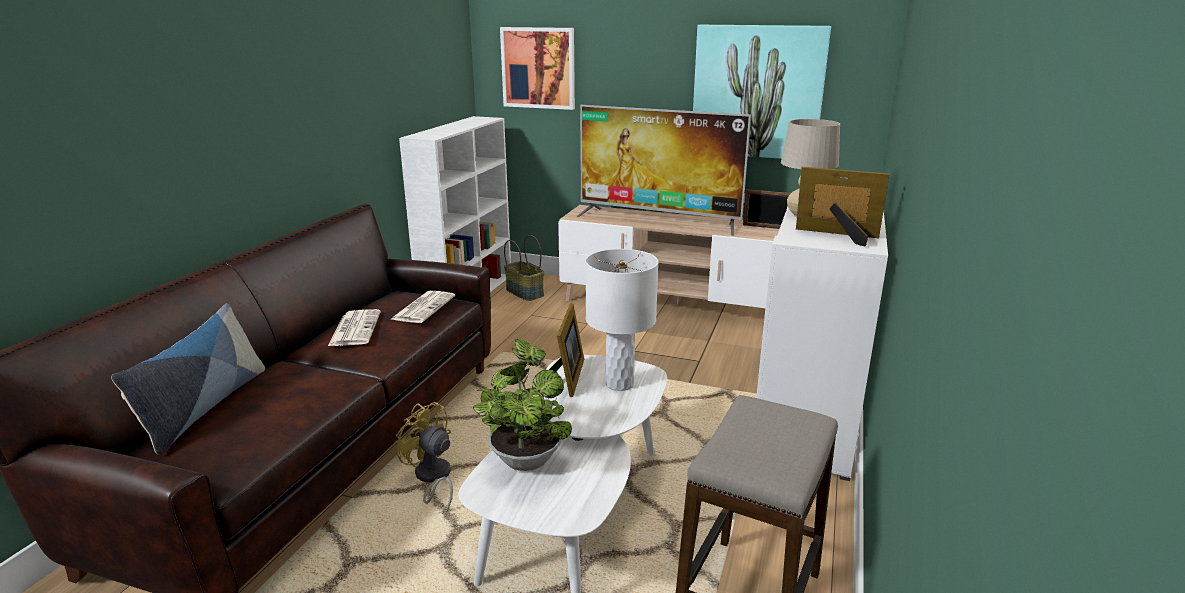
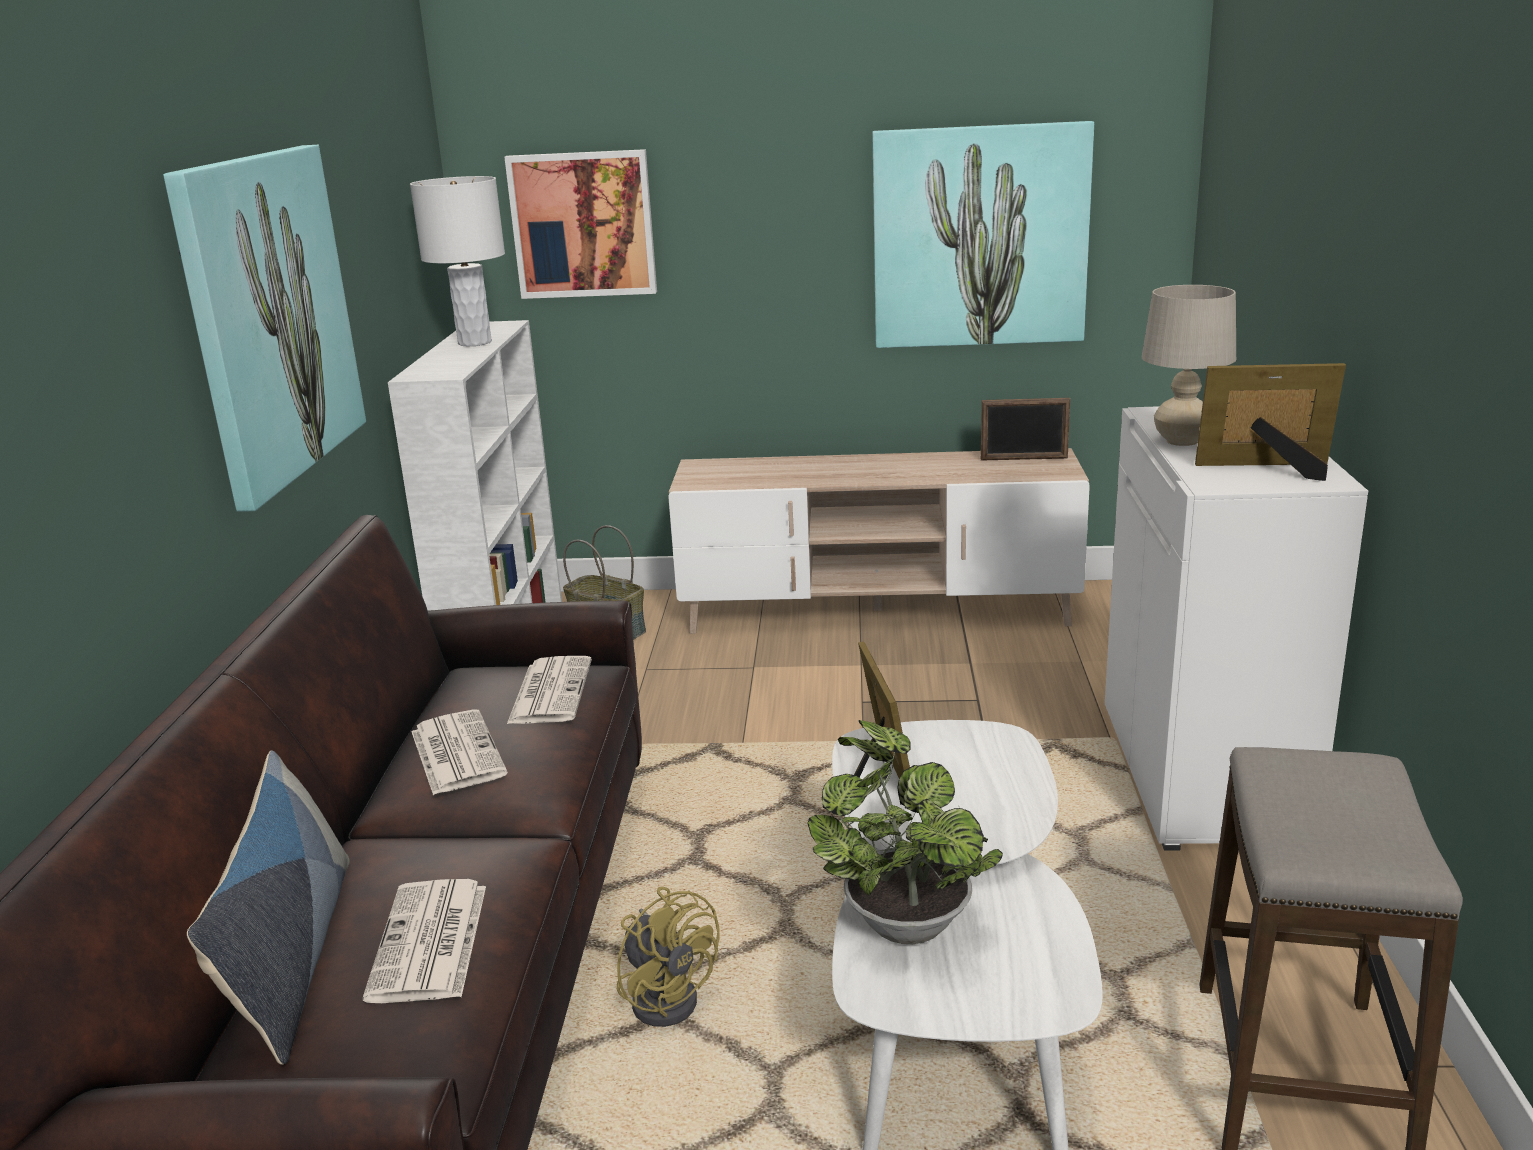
camera: 15 degrees left, 0 degrees up
yellow fan [396,402,453,512] -> yellow fan turned 150 degrees counterclockwise [617,887,720,1027]
television [576,105,751,236] -> none
white table lamp [586,249,659,391] -> white table lamp moved to [410,176,505,347]
none -> picture [163,145,366,512]
none -> newspaper [363,879,486,1003]

